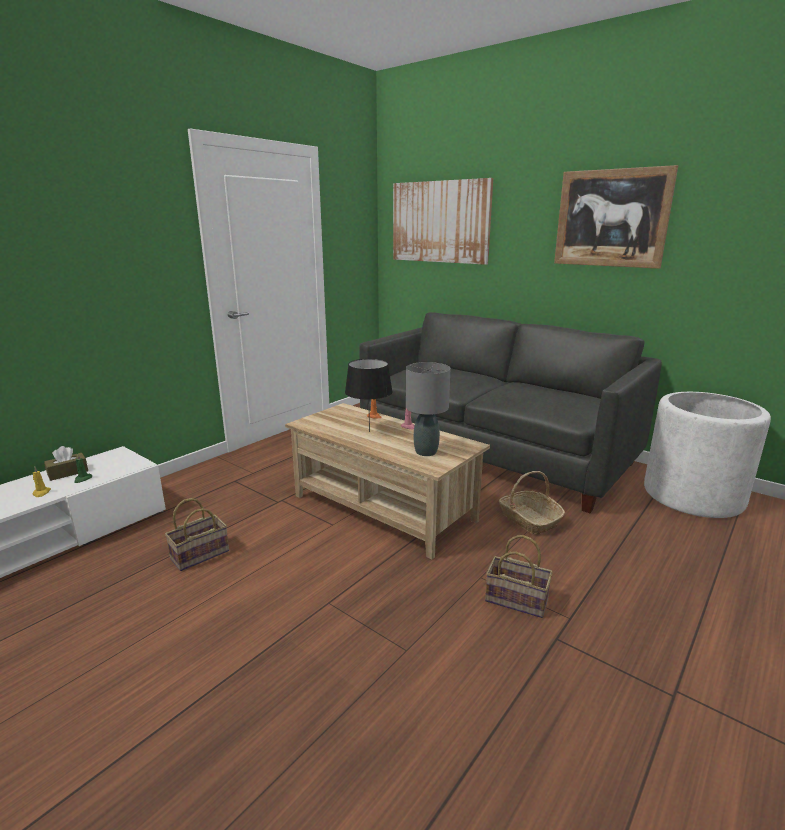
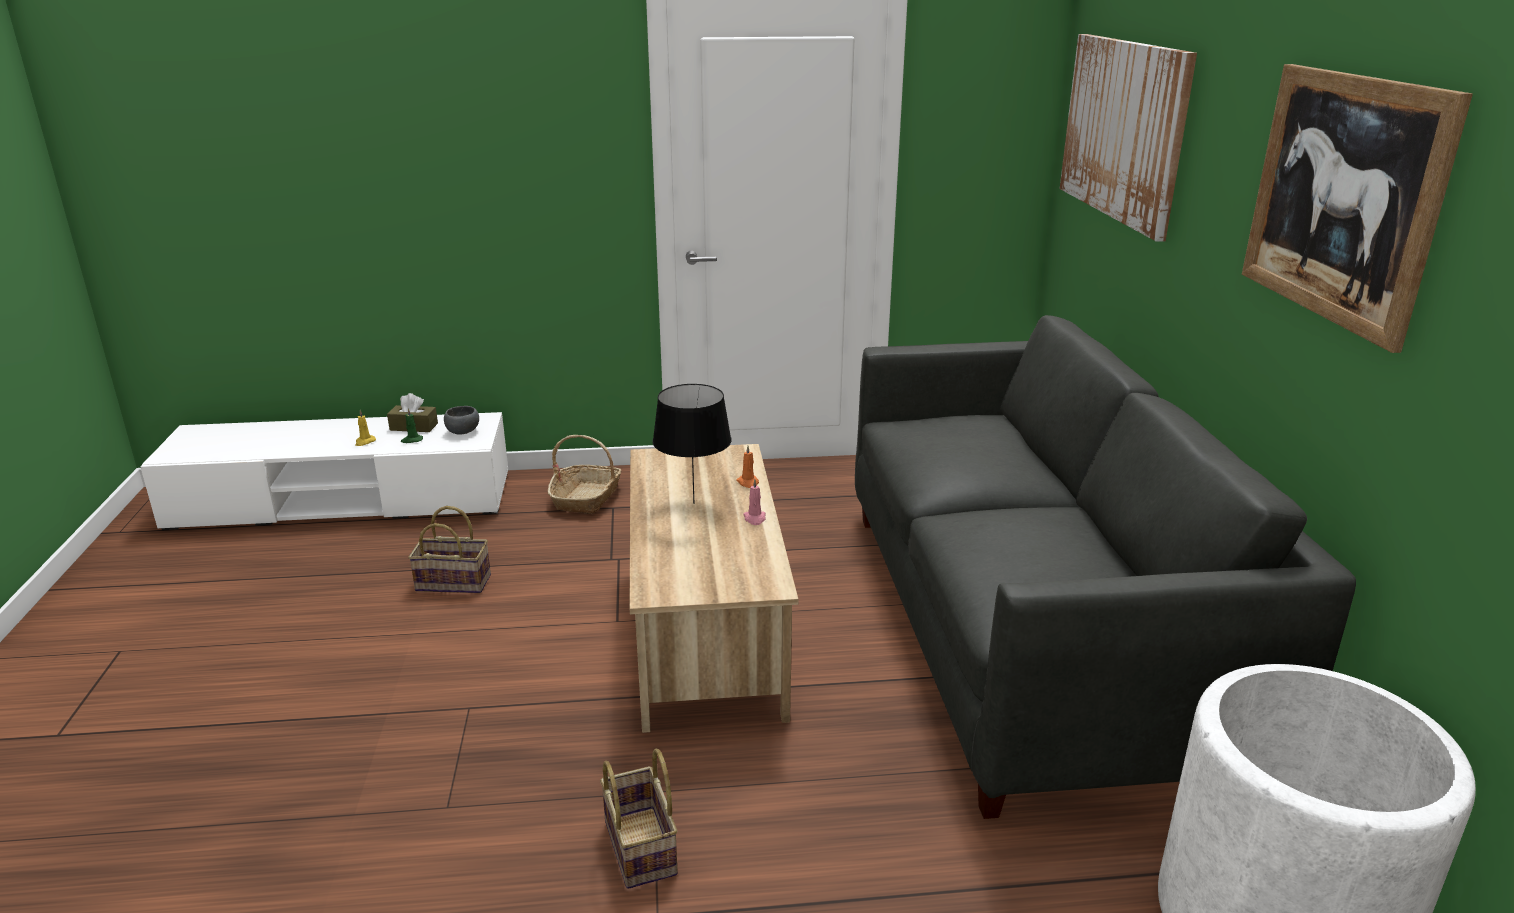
camera: 45 degrees right, 5 degrees up
grey table lamp [406,362,450,456] -> none
basket [499,471,565,535] -> basket moved to [548,435,621,514]
none -> grey bowl [444,406,479,435]

